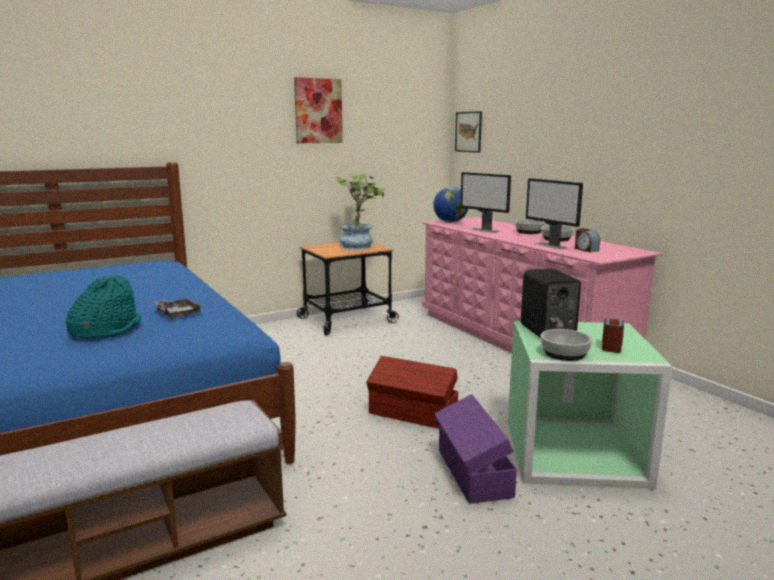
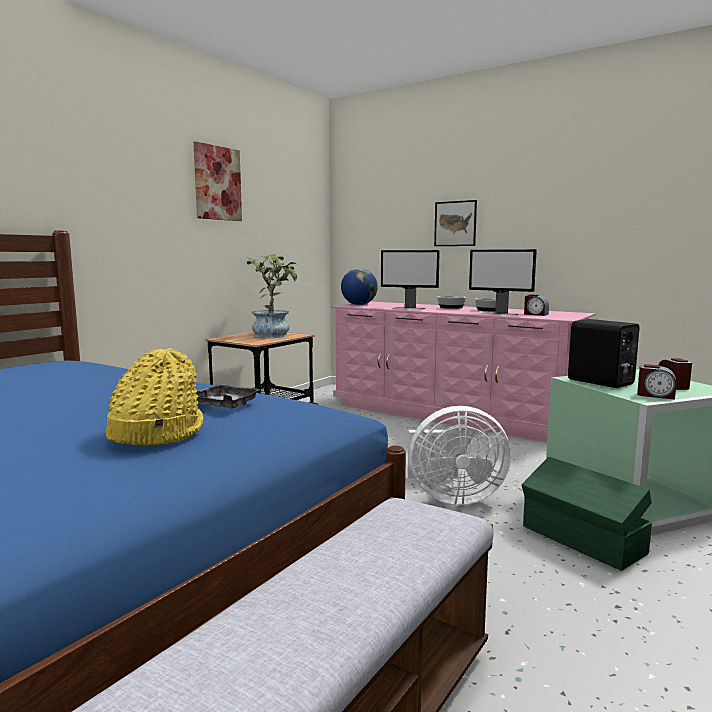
camera: 25 degrees left, 5 degrees down
turquoise hat [65,275,141,339] -> yellow hat [106,348,204,446]
brown storage box [366,356,458,429] -> white fan [408,406,511,505]
purple storage box [434,394,517,504] -> green storage box [522,457,652,571]
picture [455,111,482,153] -> picture moved to [434,200,477,246]
bowl [541,329,592,361] -> alarm clock [637,364,676,400]

